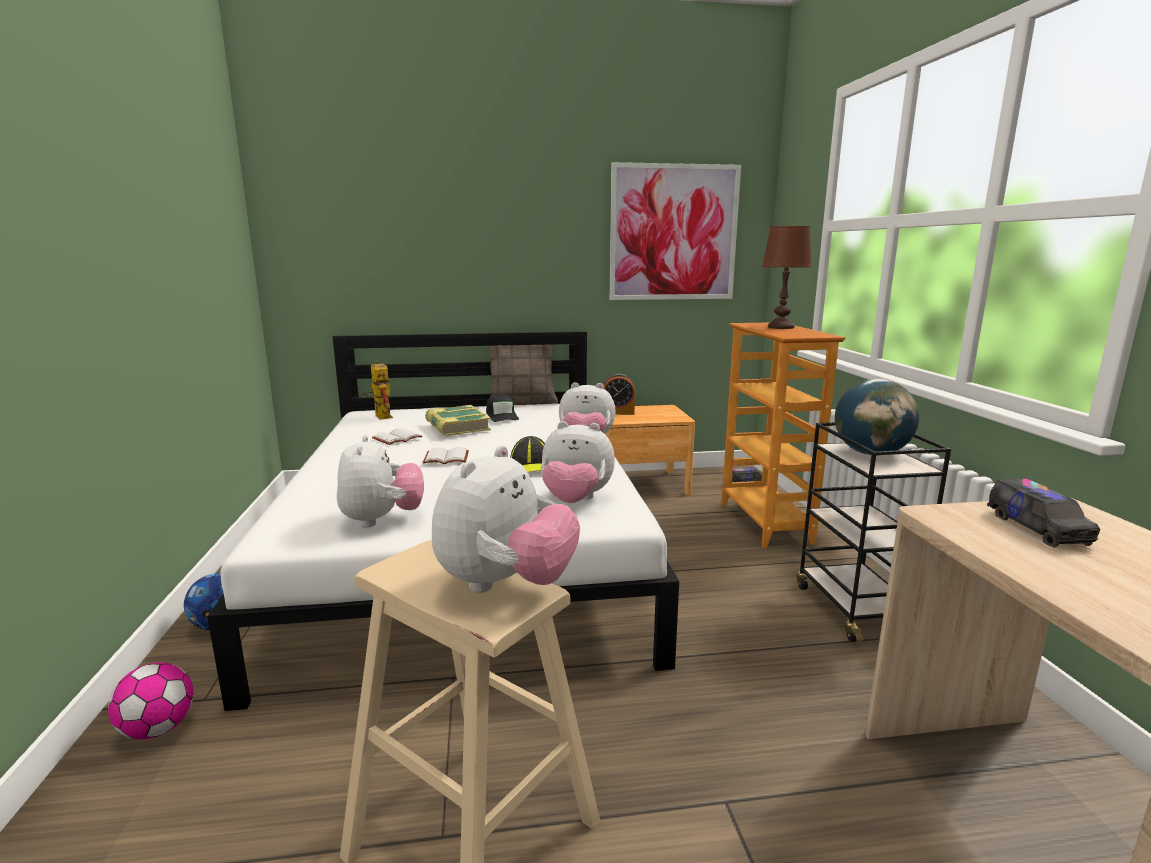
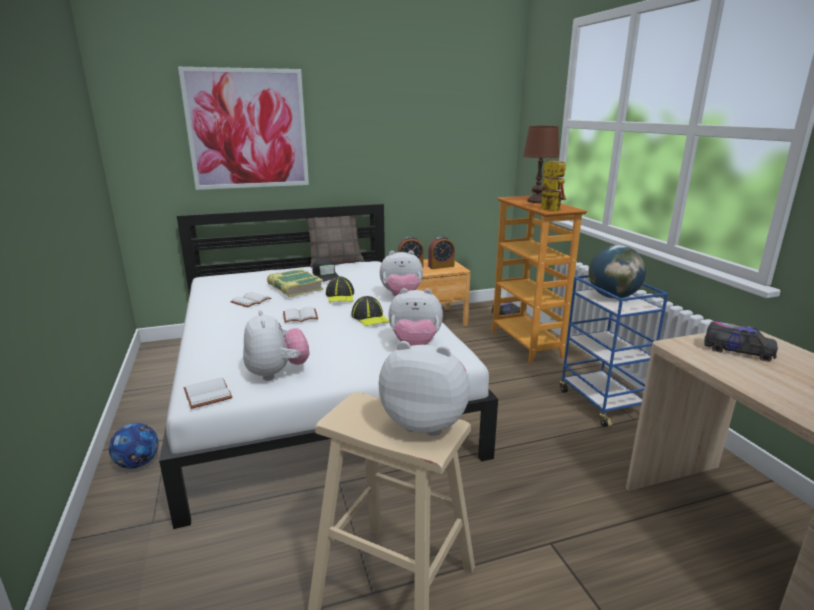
camera: 10 degrees left, 5 degrees up
football [108,662,194,739] -> none
toy robot [363,360,393,420] -> toy robot moved to [531,158,566,212]
plush toy [432,445,580,593] -> plush toy turned 90 degrees counterclockwise [379,341,470,436]
picture [609,162,741,300] -> picture moved to [178,67,309,190]
black cart [797,422,951,642] -> blue cart [559,275,668,427]
toy truck [987,479,1100,547] -> toy truck turned 45 degrees counterclockwise [704,321,778,362]
none -> white book [184,377,232,409]
none -> cap [326,276,354,302]
none -> alarm clock [428,236,455,269]

